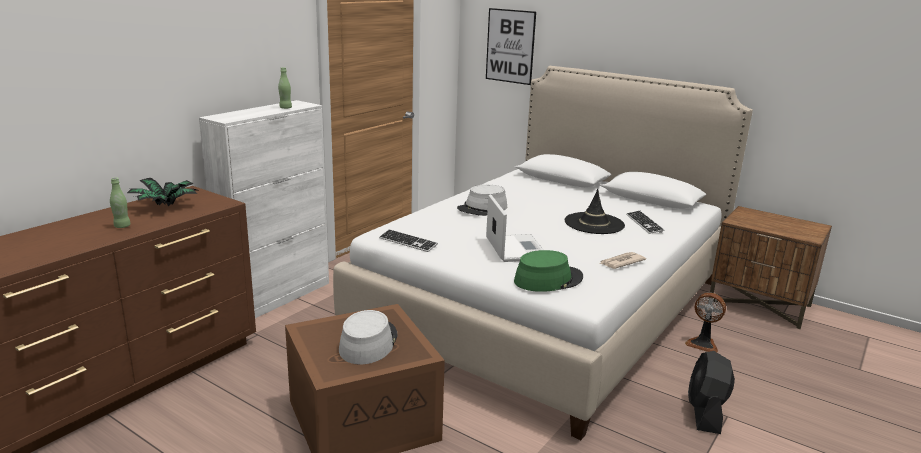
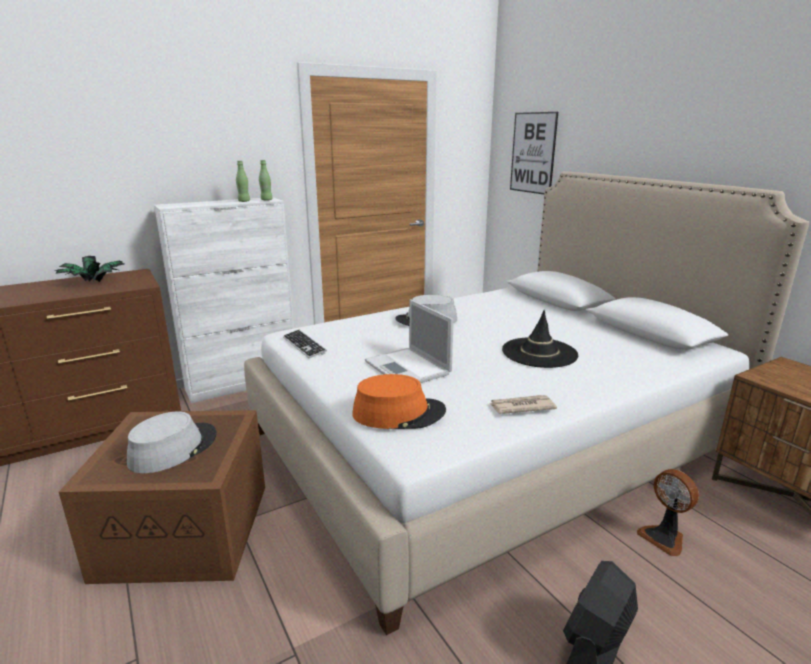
camera: 25 degrees right, 0 degrees up
green bottle [110,177,131,228] -> green bottle moved to [259,160,273,201]
laptop [486,194,544,262] -> laptop turned 135 degrees clockwise [365,299,454,383]
green hat [514,250,583,292] -> orange hat [352,374,446,429]
keyboard [626,211,665,234] -> none

